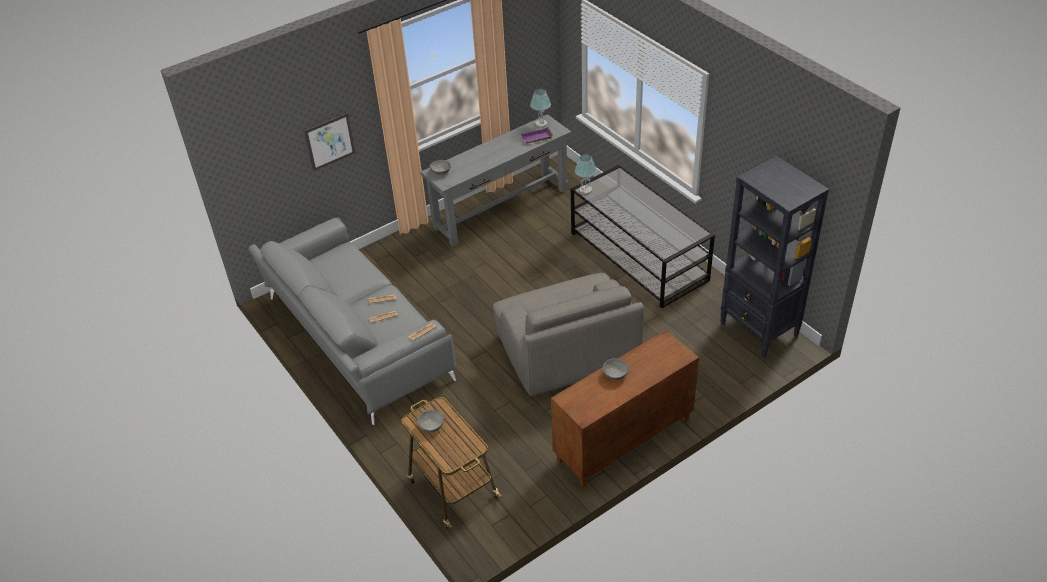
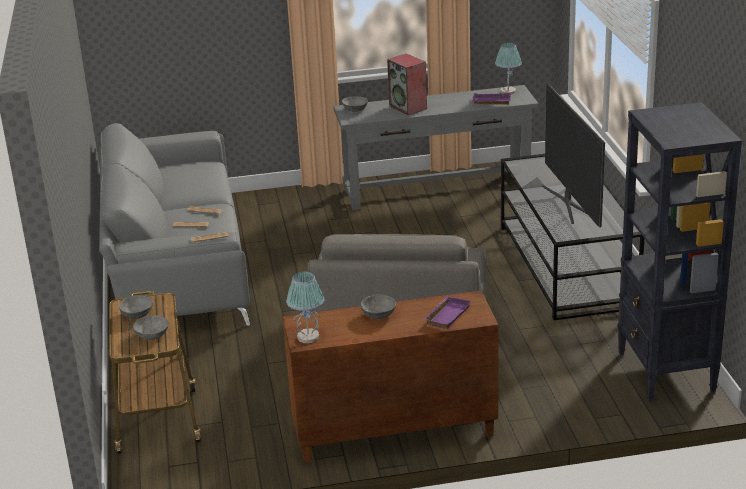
camera: 25 degrees right, 15 degrees down
picture [304,113,356,171] -> none
table lamp [575,154,597,195] -> table lamp moved to [286,272,324,343]
none -> grey bowl [133,315,169,340]
none -> speaker [387,53,427,115]
none -> purple tray [424,296,471,329]
none -> television [542,83,605,227]

